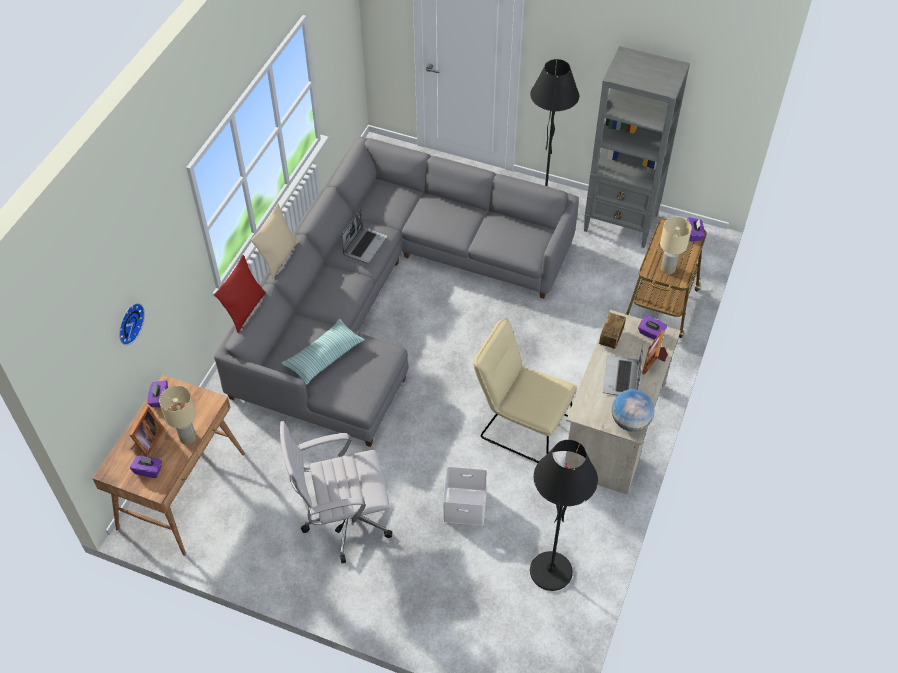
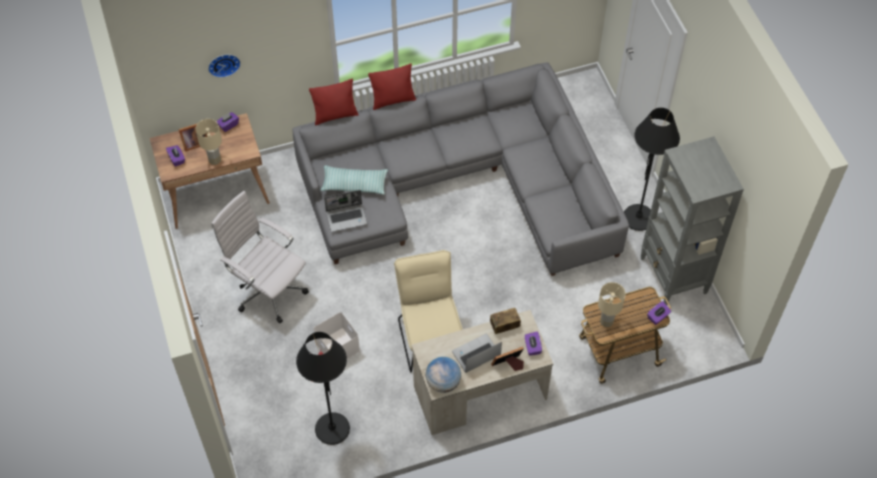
camera: 50 degrees right, 5 degrees up
beige pillow [251,203,299,278] -> red pillow [368,63,416,110]
laptop [341,209,387,263] -> laptop moved to [324,190,367,232]

